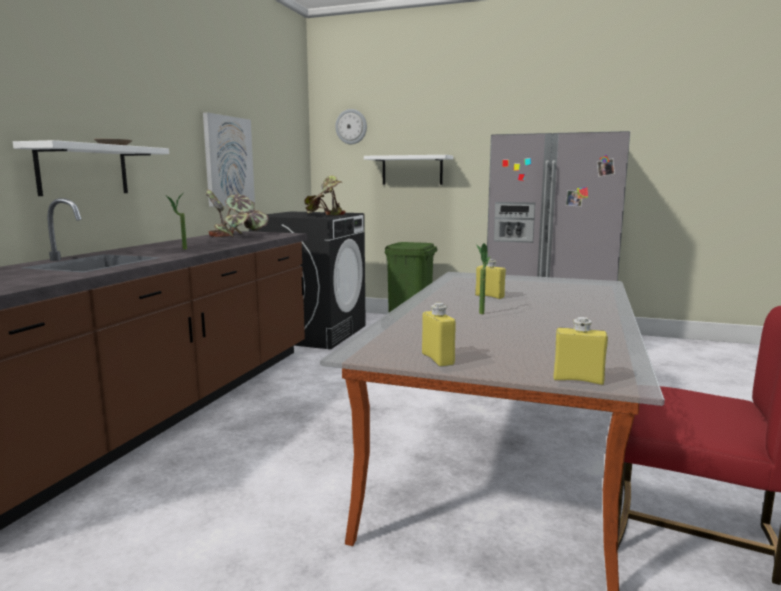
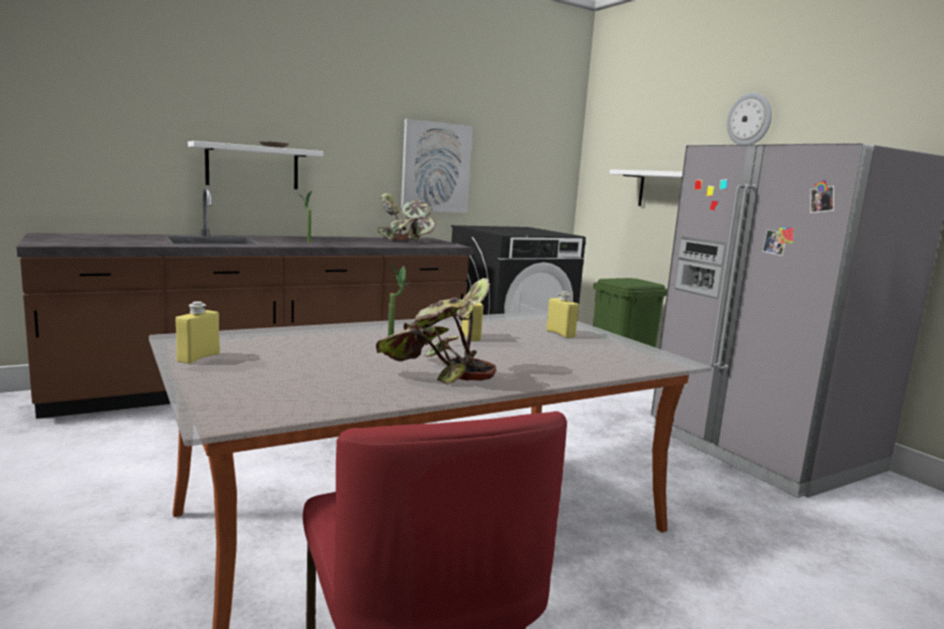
camera: 40 degrees right, 0 degrees up
potted plant [305,175,345,216] -> potted plant moved to [376,278,496,384]
wall clock [335,109,367,144] -> wall clock moved to [727,93,772,145]
yellow bottle [554,317,608,385] -> yellow bottle moved to [546,291,579,338]

